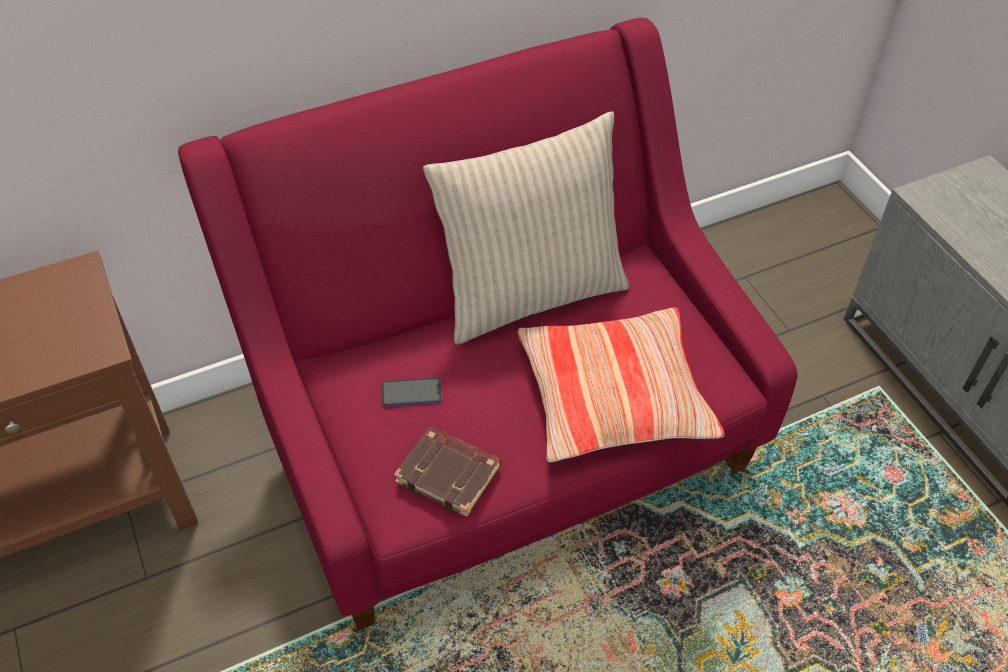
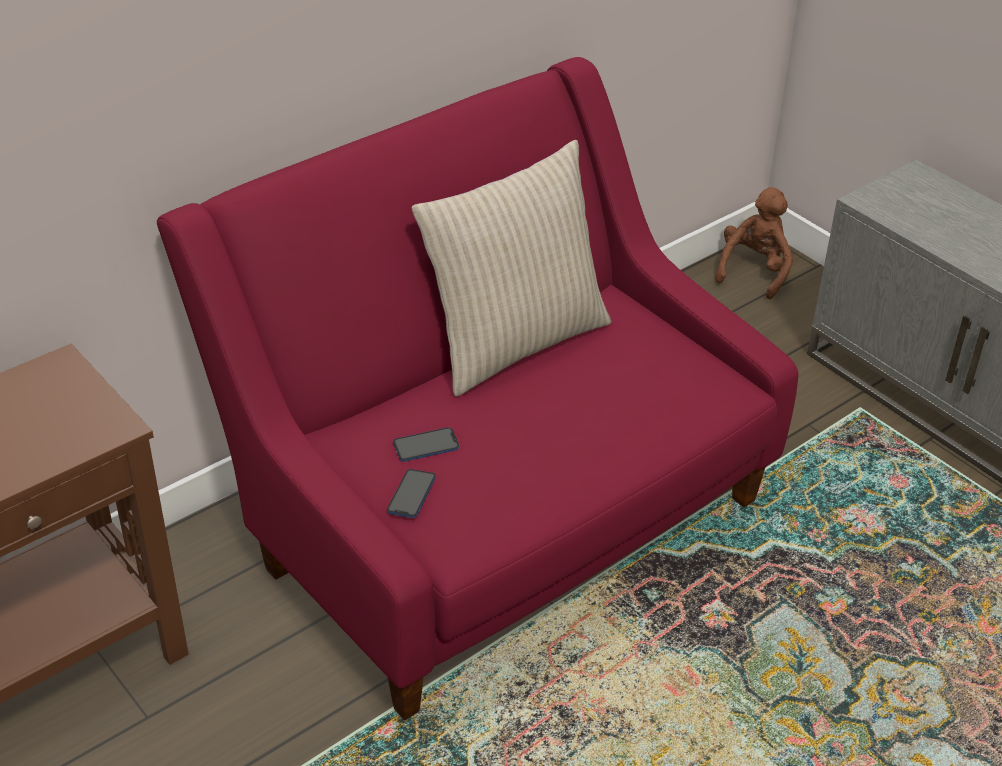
camera: 15 degrees left, 10 degrees down
brown book [394,426,501,517] -> none
pillow [518,307,724,462] -> none
none -> phone [387,469,436,518]
none -> brown plush toy [715,187,793,300]

